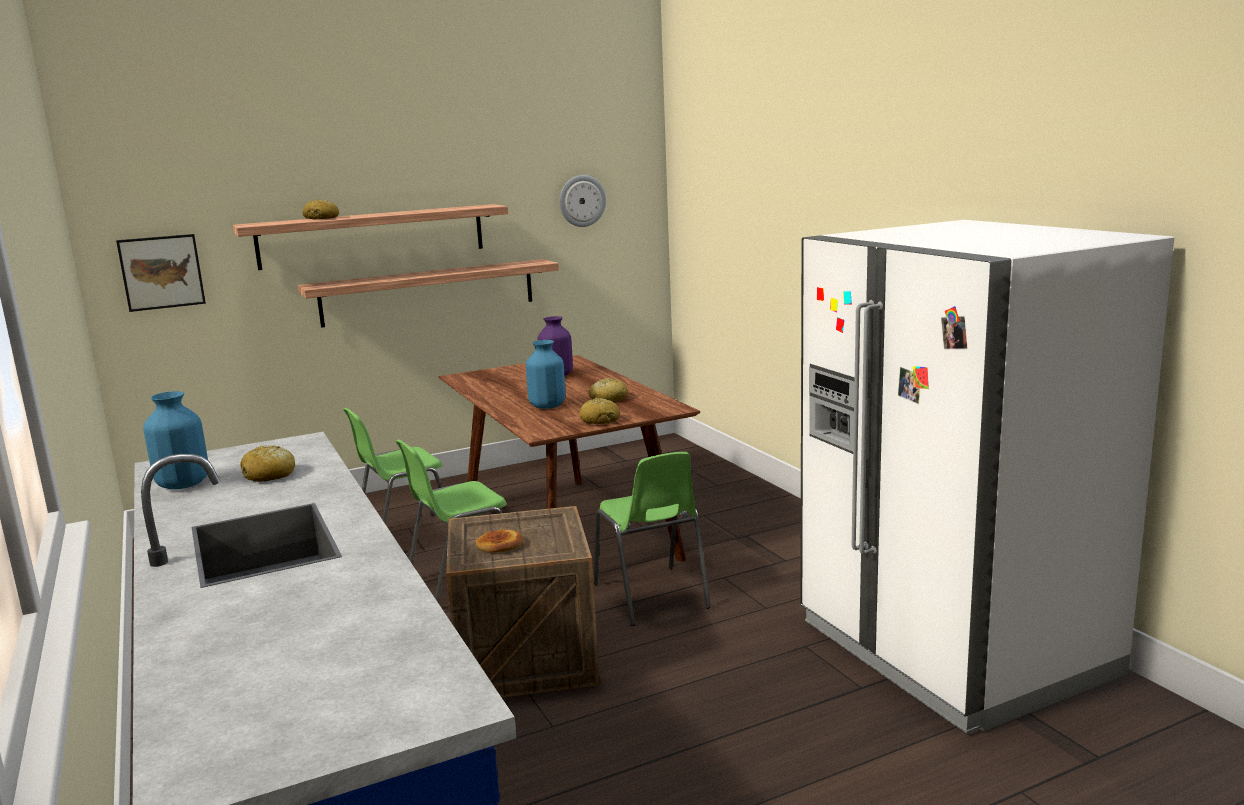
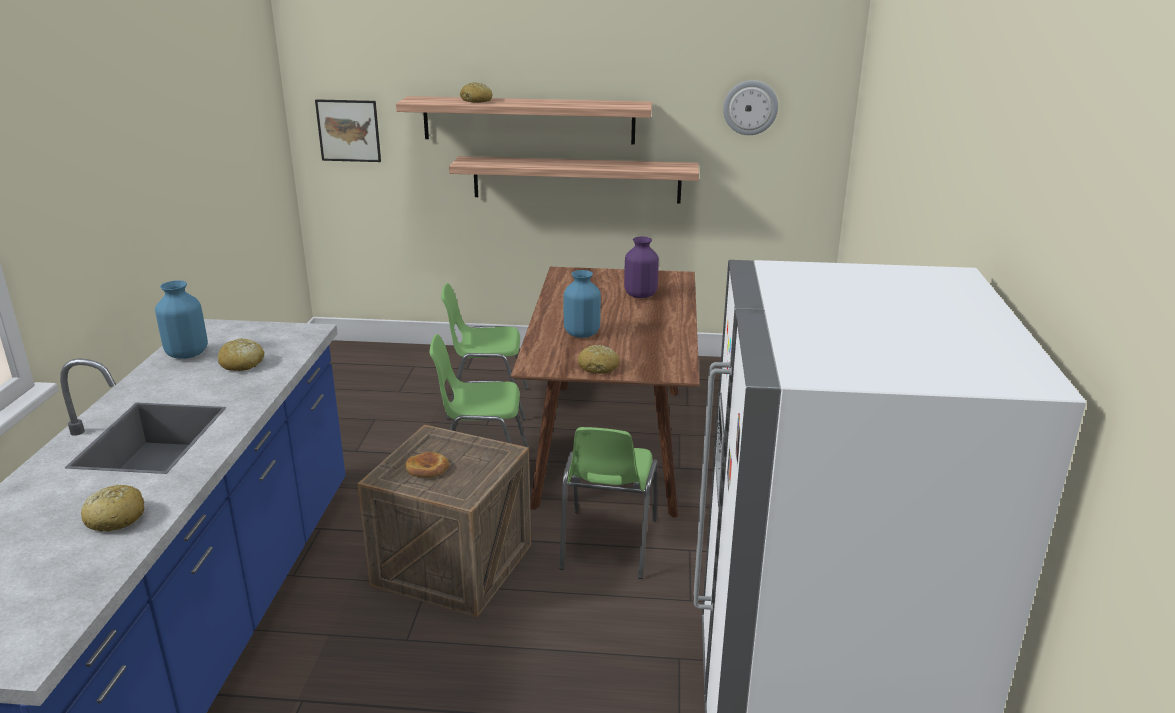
camera: 30 degrees right, 10 degrees up
bread [589,378,628,402] -> bread moved to [81,485,145,532]

